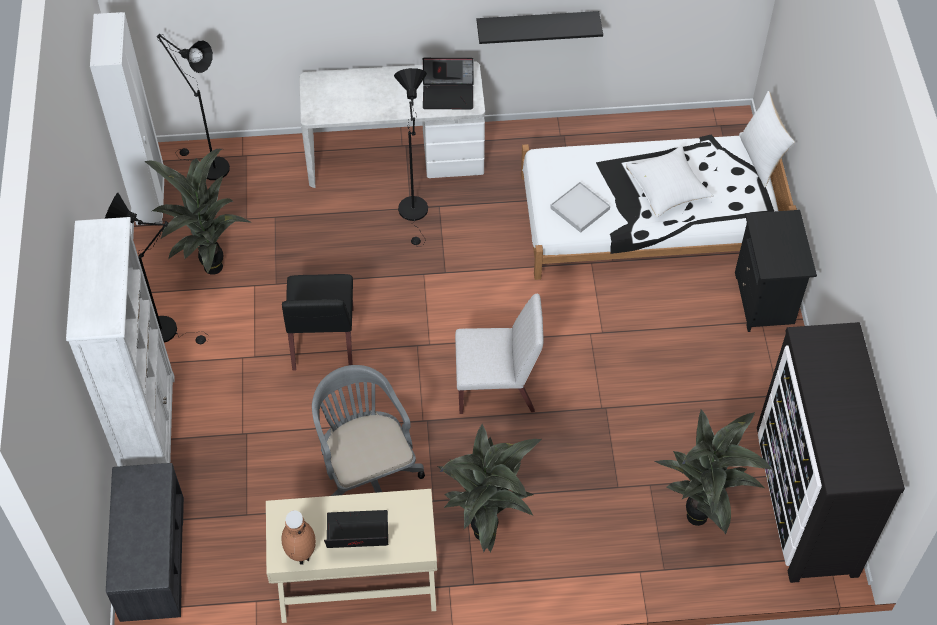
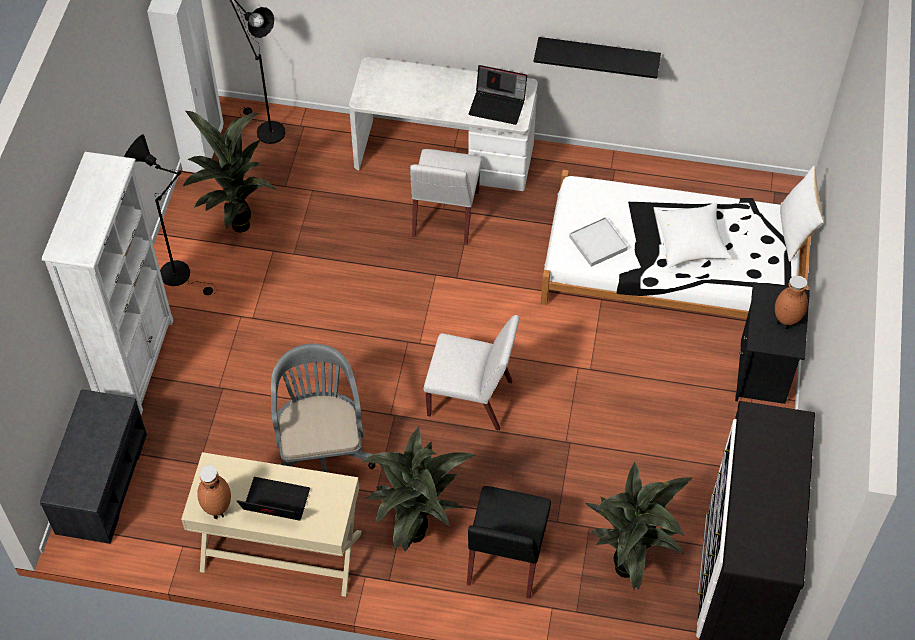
camera: 15 degrees right, 0 degrees up
black chair [282,274,354,371] -> black chair moved to [467,486,551,599]
black floor lamp [394,68,428,246] -> white chair [410,149,482,245]
none -> brown vase [775,276,808,329]

